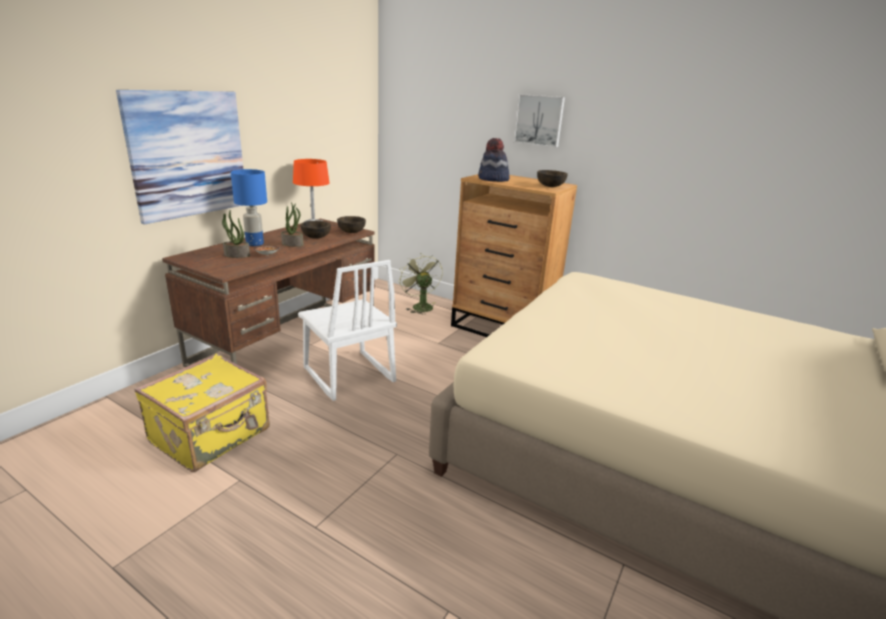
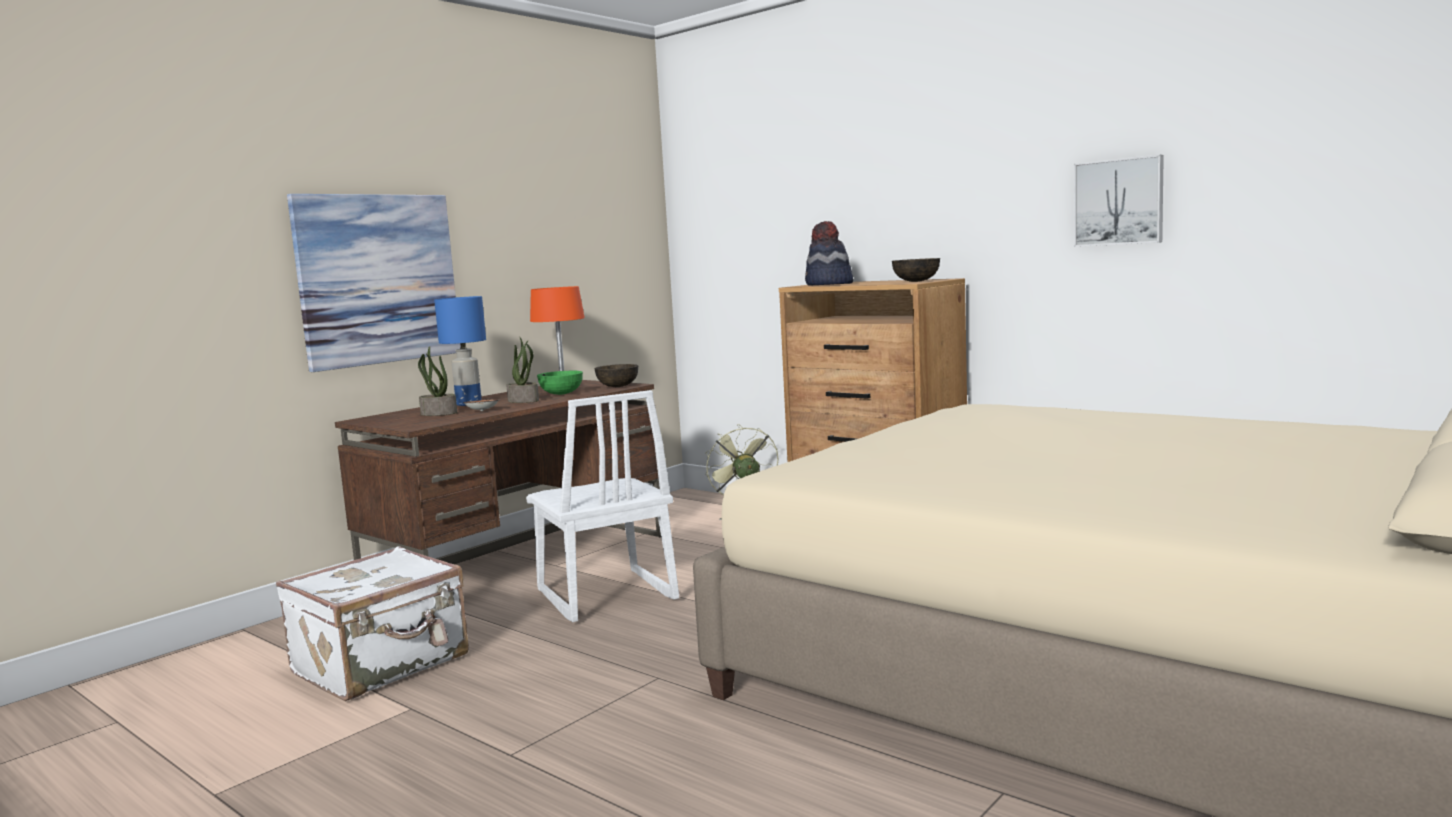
camera: 10 degrees right, 15 degrees down
yellow suitcase [134,354,270,472] -> white suitcase [276,546,469,701]
brown bowl [300,221,331,238] -> green bowl [537,371,583,395]
picture [514,94,565,147] -> picture moved to [1074,155,1164,247]

